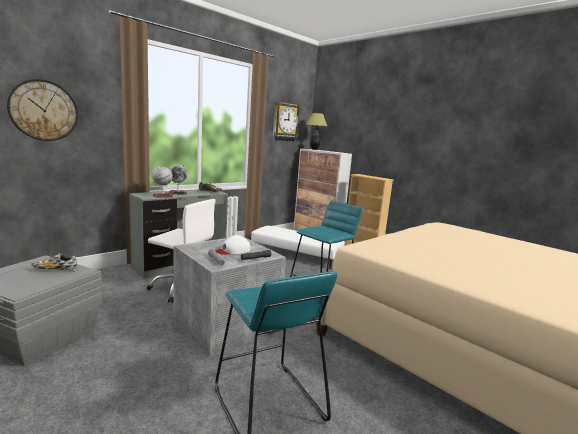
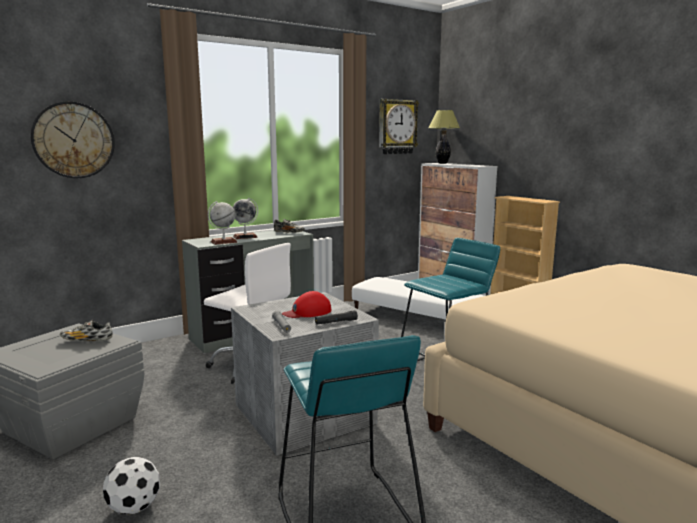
camera: 10 degrees right, 0 degrees up
white cap [215,235,250,255] -> red cap [282,291,331,318]
none -> football [103,457,160,514]

